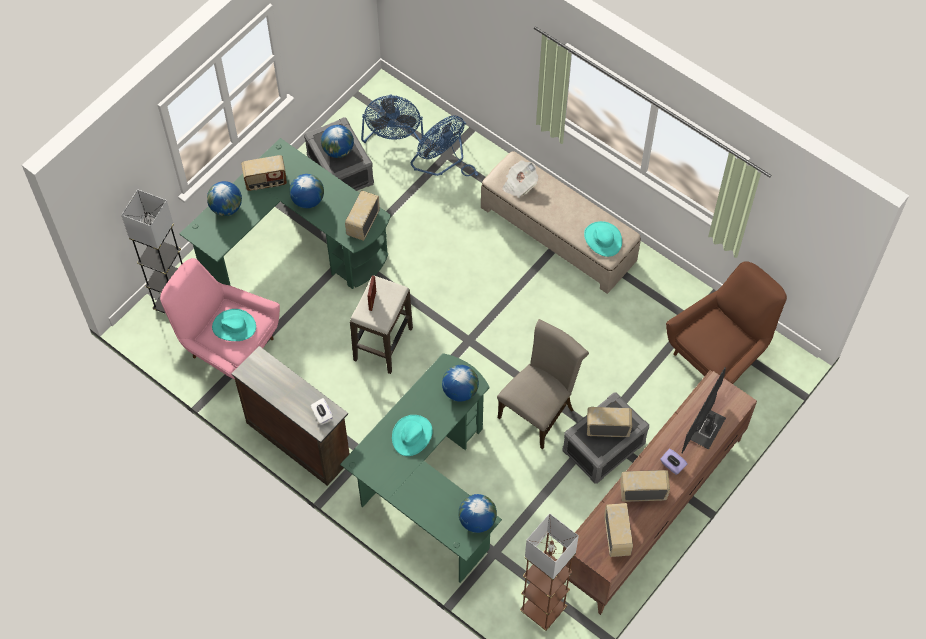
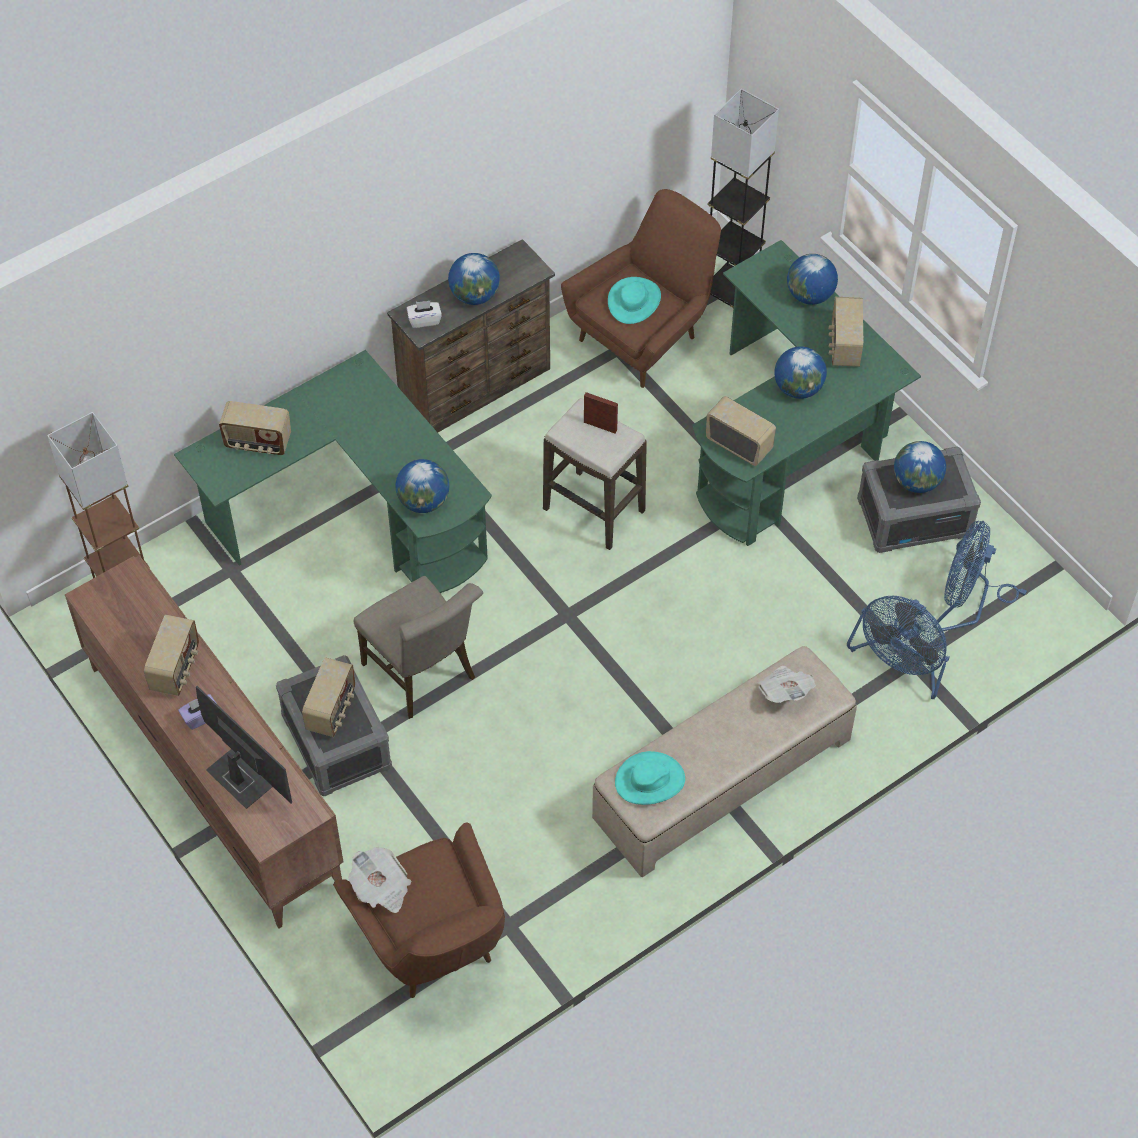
camera: 105 degrees right, 5 degrees down
pink armchair [160,258,280,380] -> brown armchair [561,189,721,388]
turquoise hat [392,415,433,456] -> none
blue fan [411,116,479,176] -> blue fan turned 150 degrees clockwise [847,596,950,699]
globe [458,494,497,533] -> globe moved to [448,253,500,305]
radio [604,503,633,557] -> radio moved to [219,401,291,455]
none -> newspaper [348,847,411,913]

